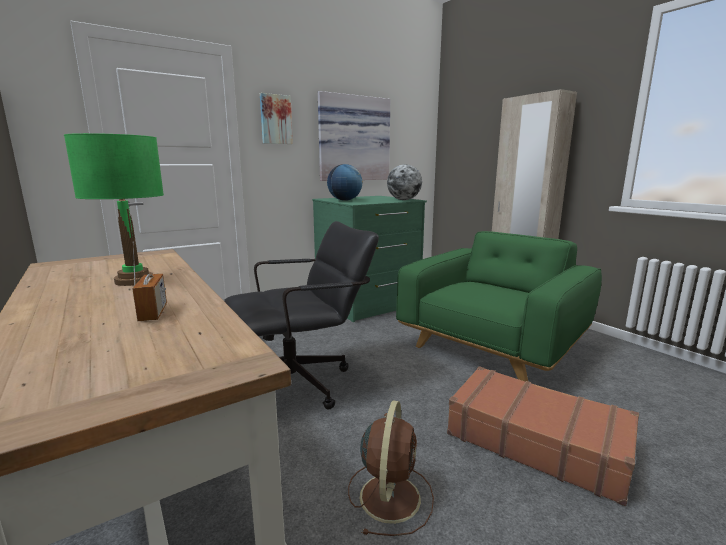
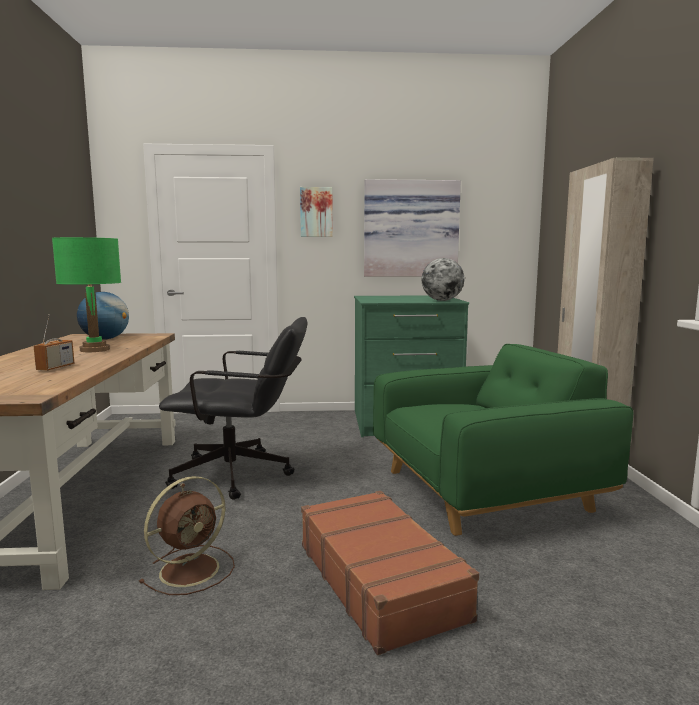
camera: 30 degrees right, 5 degrees down
globe [327,164,363,201] -> globe moved to [77,292,129,340]

